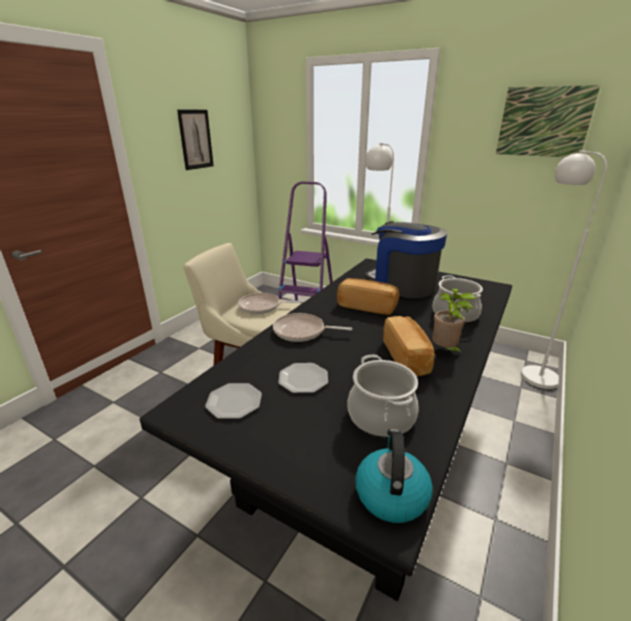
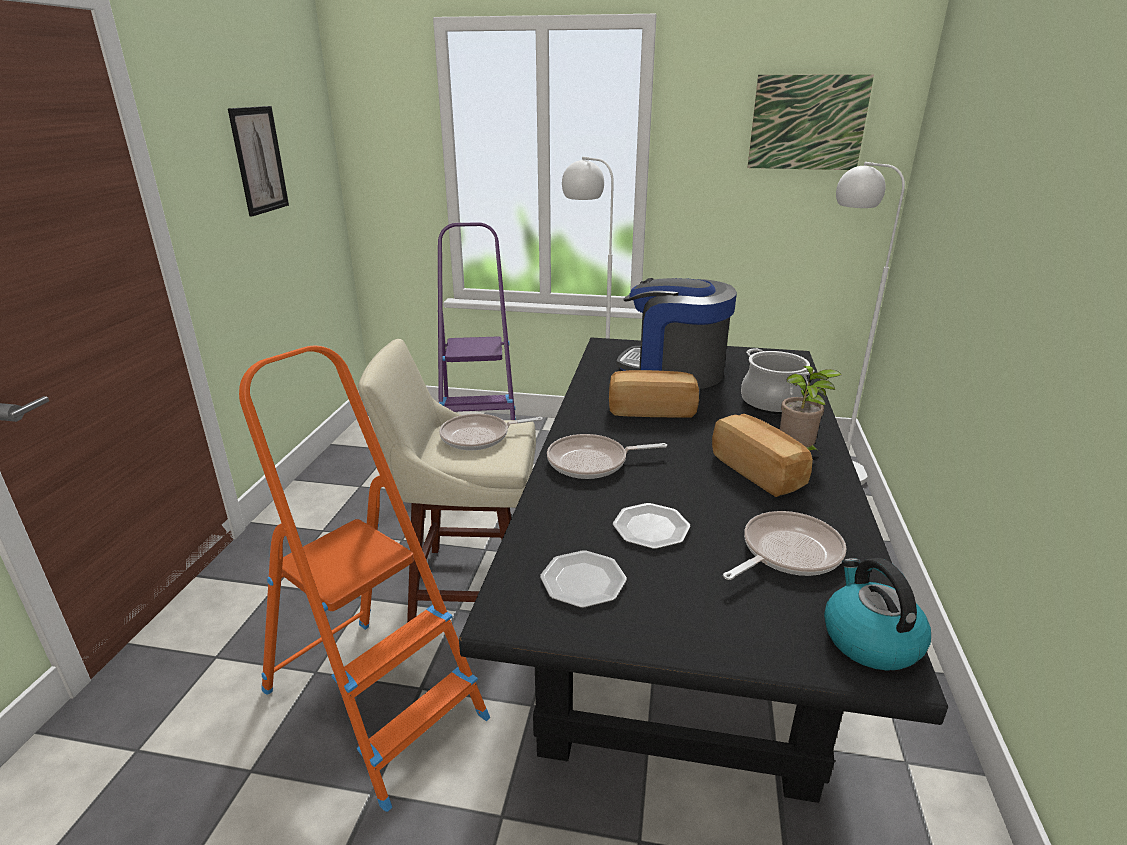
camera: 20 degrees left, 0 degrees up
cooking pot [348,355,419,437] -> frying pan [723,511,847,580]
none -> orange step ladder [239,346,490,812]

